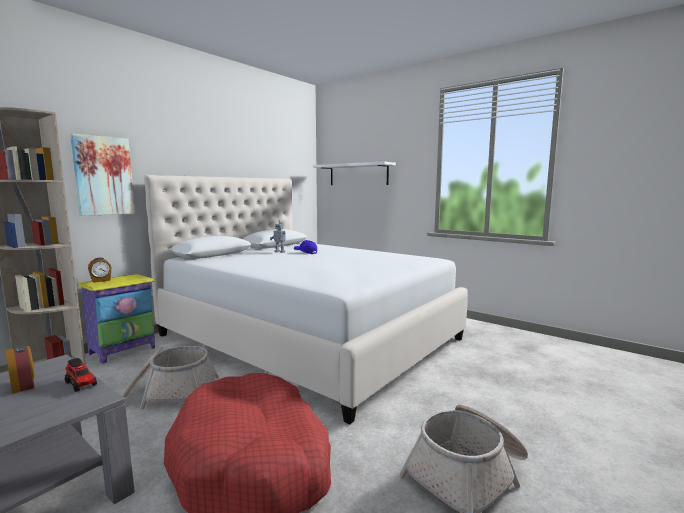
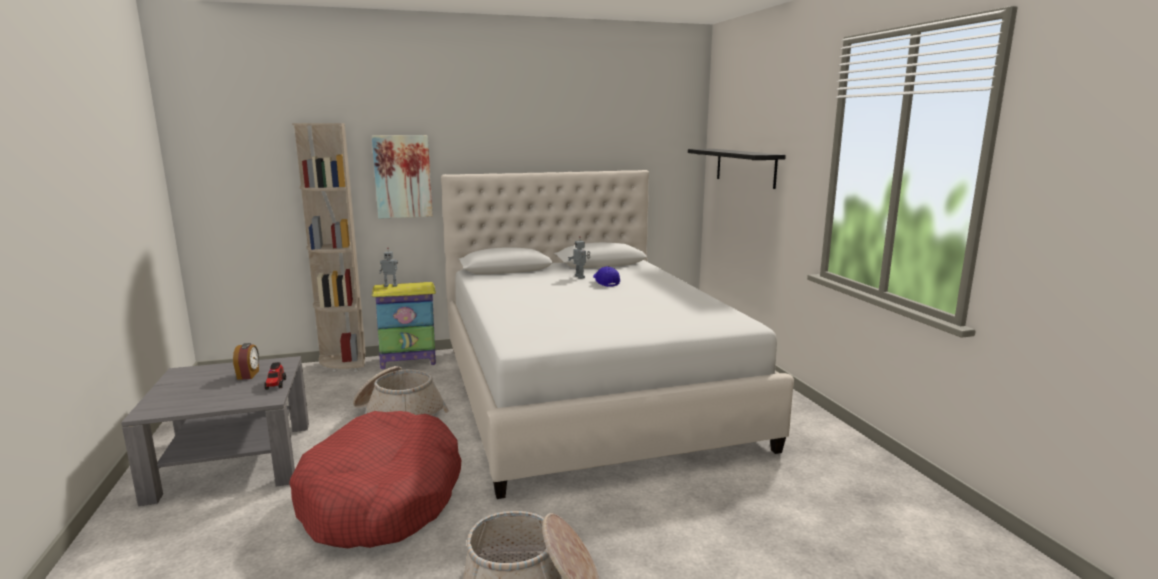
camera: 35 degrees right, 5 degrees up
alarm clock [88,258,112,283] -> toy robot [380,248,398,287]
white shelf [313,162,396,185] -> black shelf [688,149,786,189]

